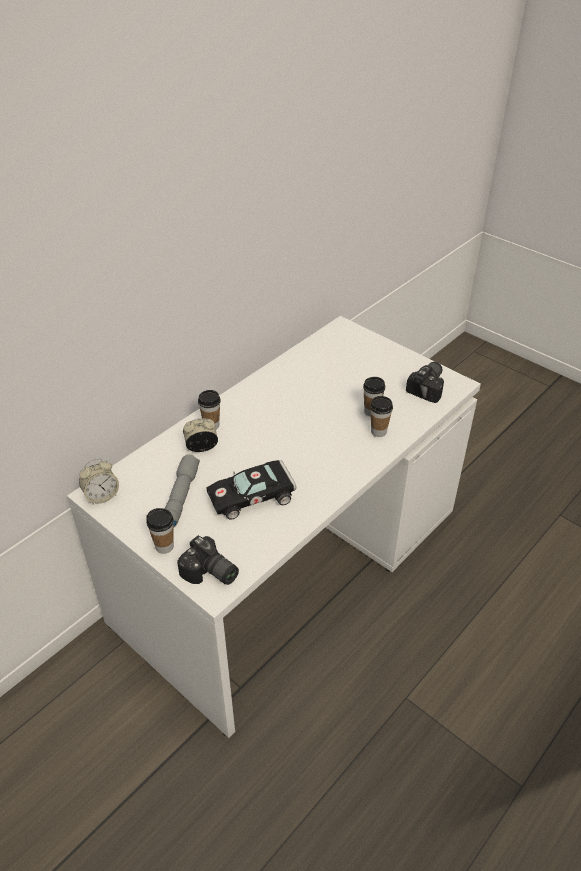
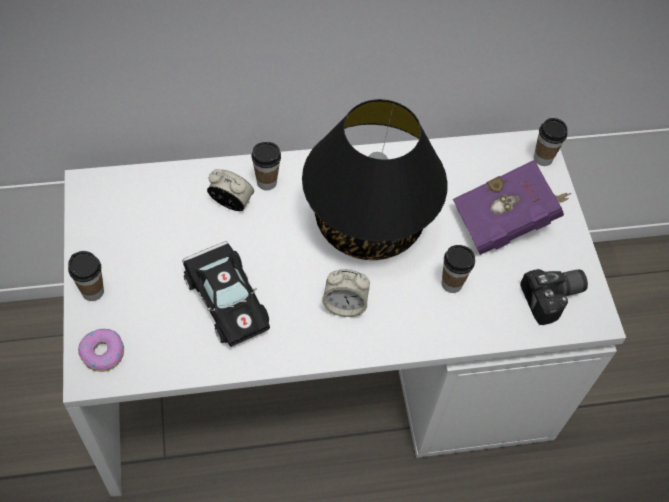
camera: 35 degrees right, 15 degrees up
alarm clock [79,458,119,505] -> alarm clock moved to [322,269,370,317]
grey flashlight [165,454,200,527] -> none
camera [177,535,239,585] -> donut [78,329,124,372]
black toy car [206,460,296,519] -> black toy car turned 135 degrees counterclockwise [183,241,270,347]
cup [370,396,393,437] -> cup moved to [534,118,568,166]
none -> black table lamp [302,99,448,260]
none -> purple book [453,160,571,255]

